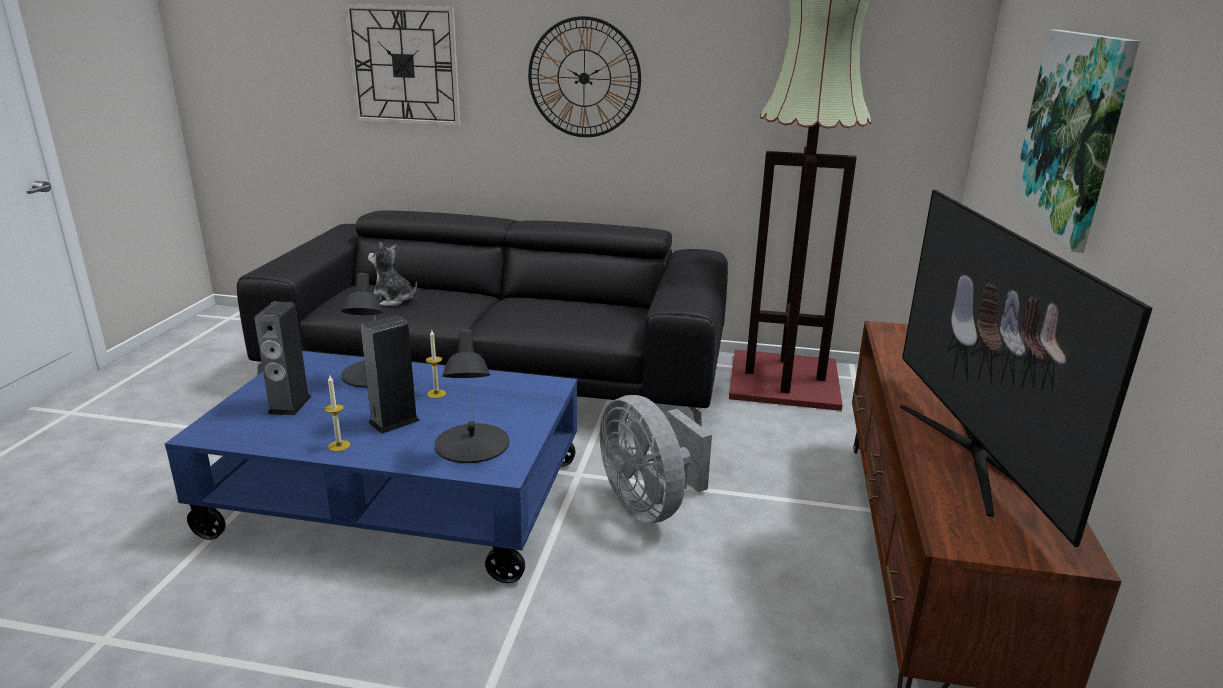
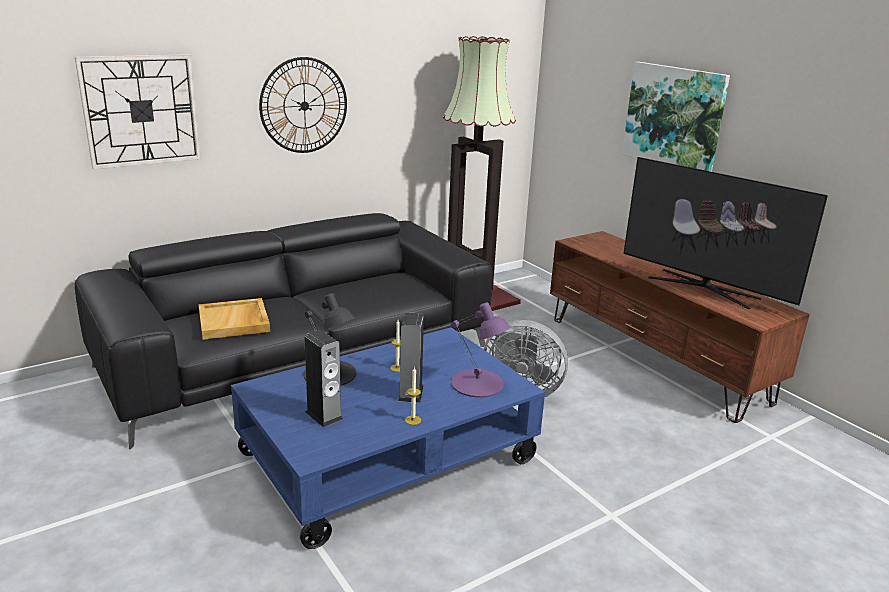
camera: 45 degrees left, 0 degrees up
plush toy [368,242,417,306] -> beige tray [198,298,270,340]
black table lamp [434,329,510,463] -> purple table lamp [451,302,511,398]

